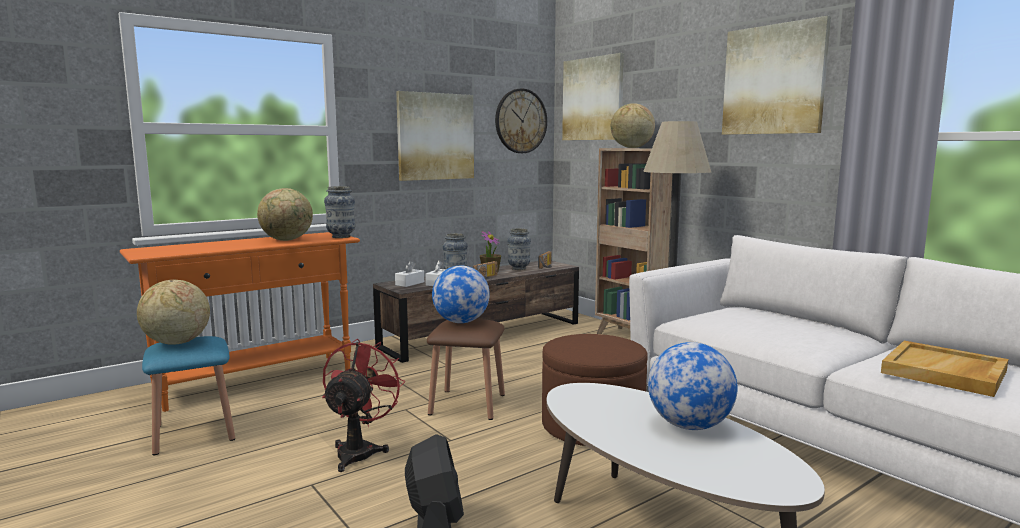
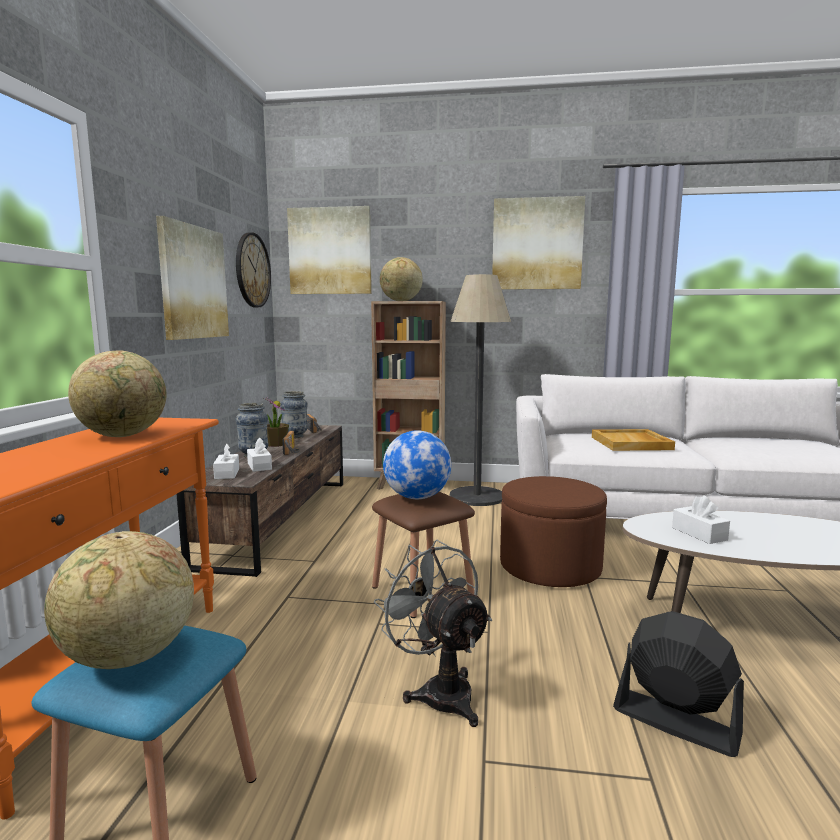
camera: 45 degrees left, 0 degrees up
red fan [322,339,406,472] -> grey fan [374,540,492,727]
vase [324,186,355,238] -> none
globe [648,342,738,430] -> none
beige tray [881,341,1009,397] -> beige tray moved to [592,429,675,451]
none -> white tissue box [672,495,730,544]

